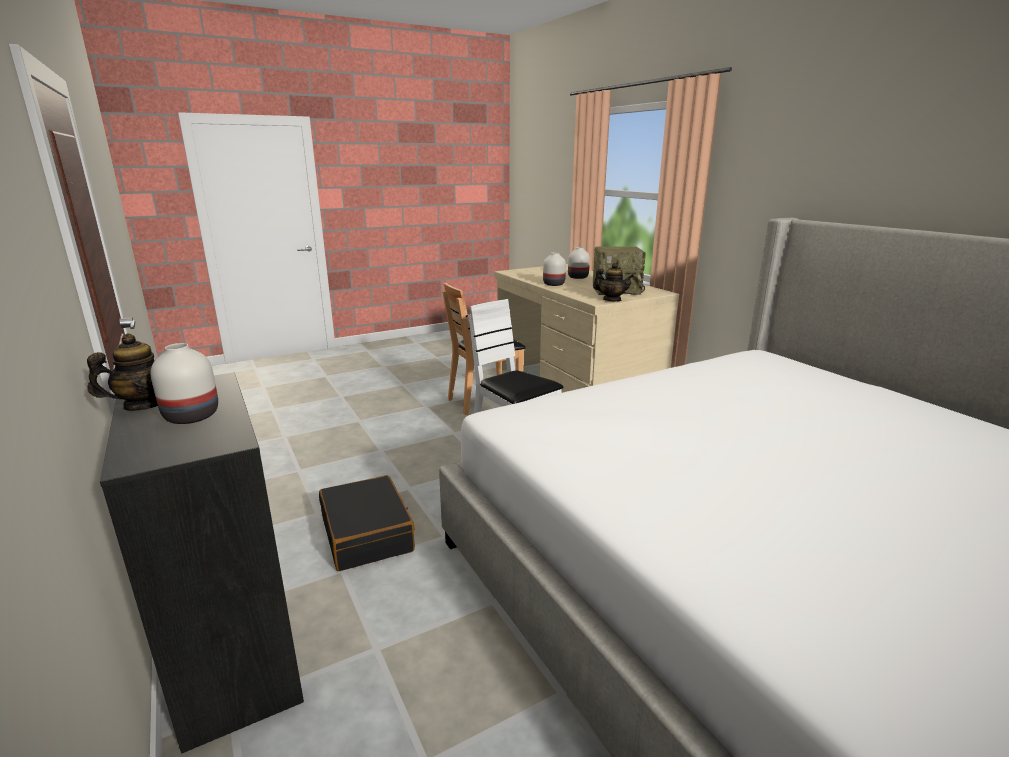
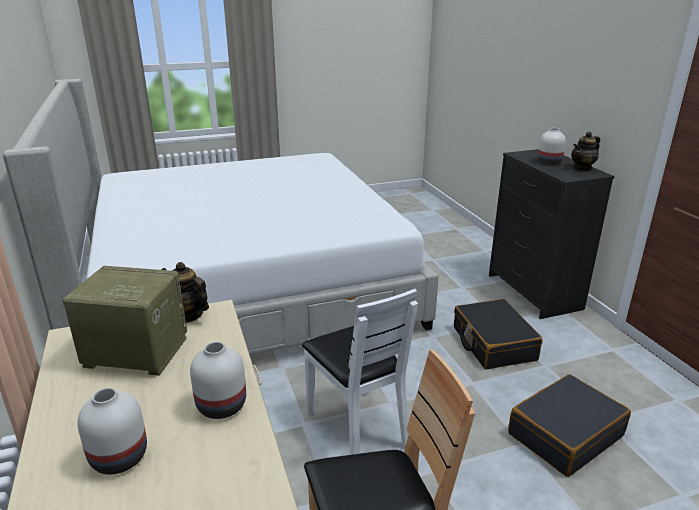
camera: 170 degrees left, 5 degrees up
none -> black suitcase [508,374,631,477]

